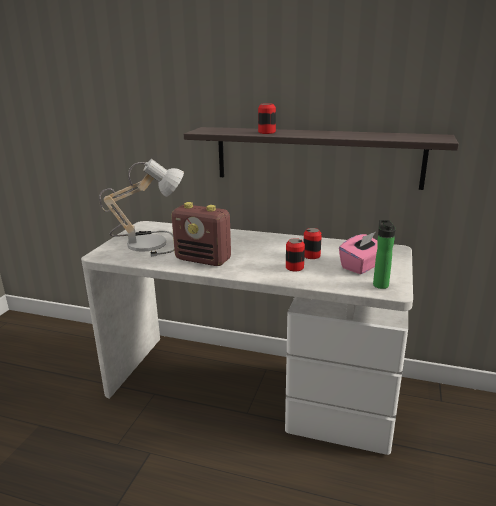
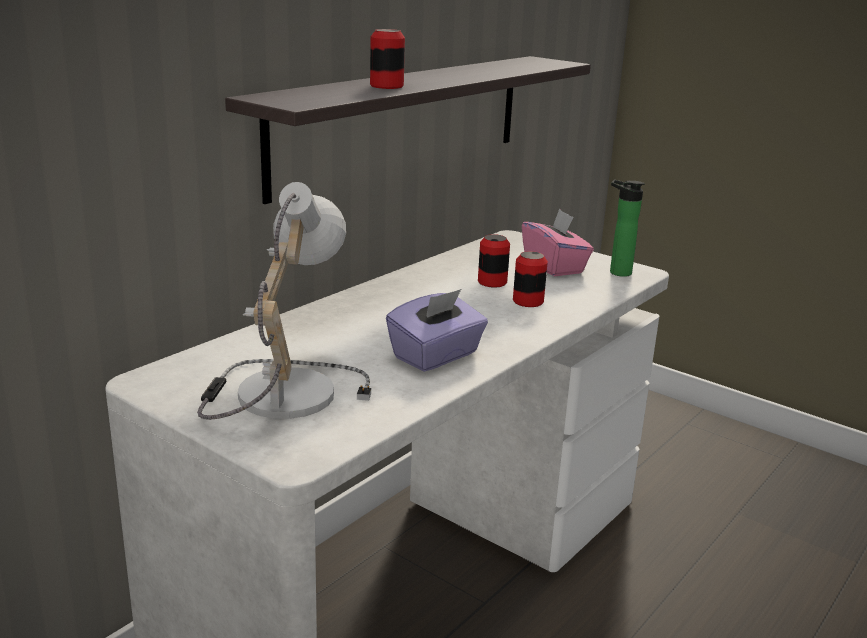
camera: 70 degrees left, 0 degrees up
radio [171,202,231,266] -> purple tissue box [386,289,488,372]

